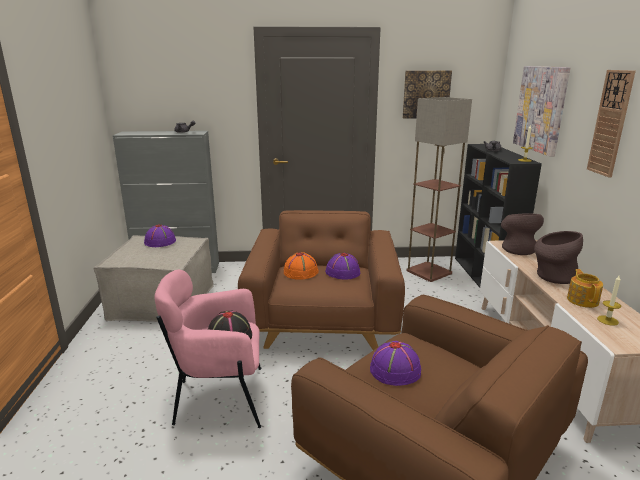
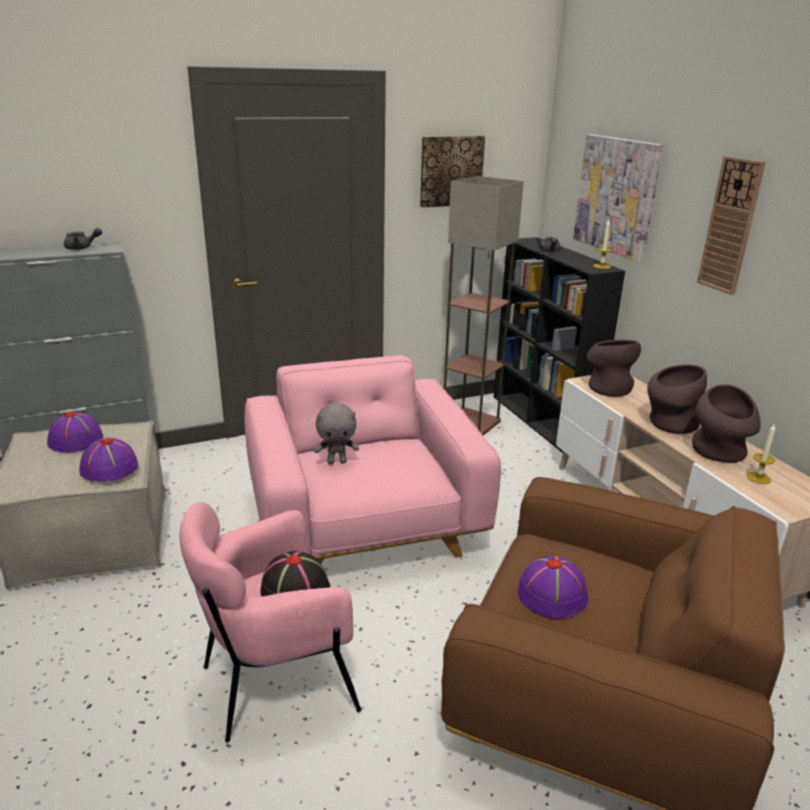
camera: 20 degrees left, 5 degrees up
brown armchair [238,210,405,350] -> pink armchair [244,355,501,563]
orange hat [284,252,319,280] -> grey plush toy [314,403,359,464]
purple hat [325,253,360,279] -> purple hat moved to [79,438,138,482]
teapot [567,269,603,308] -> brown vase [692,384,761,463]

